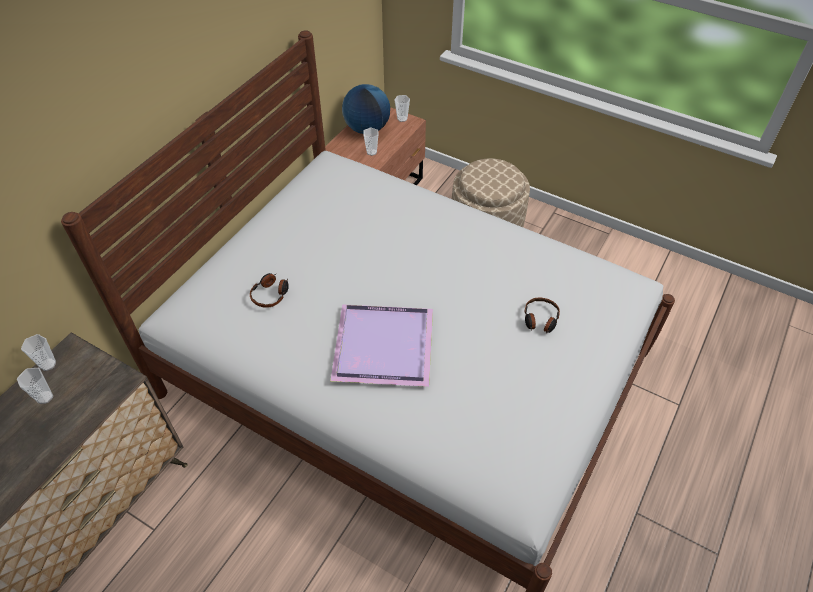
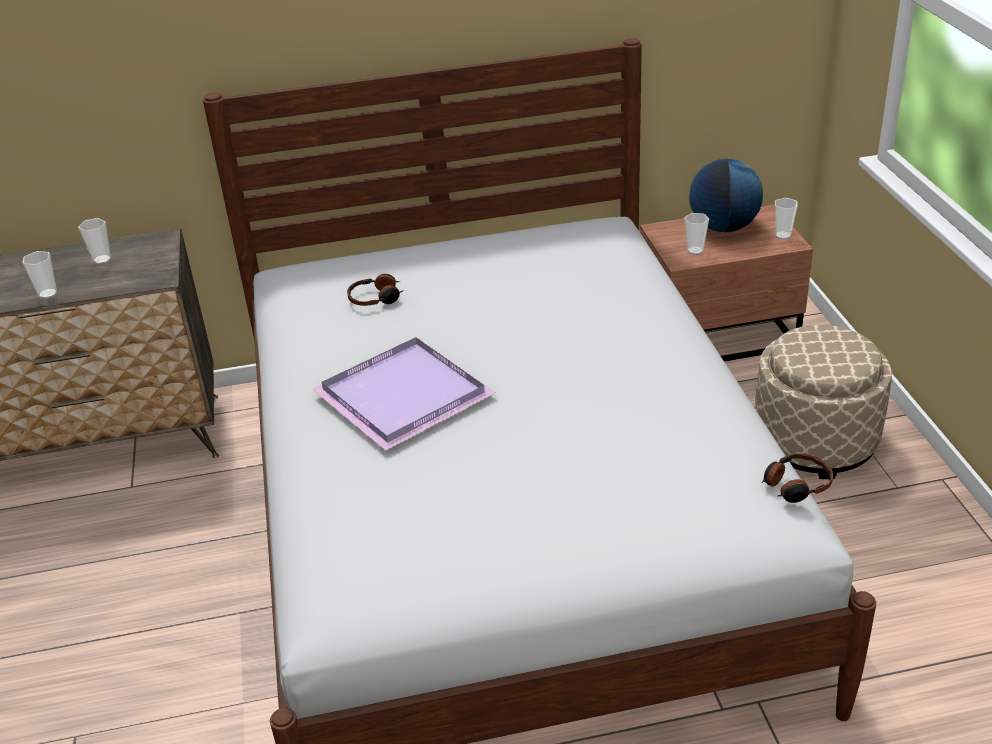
camera: 50 degrees right, 15 degrees down
cup [21,334,56,371] -> cup moved to [22,251,57,299]
headphones [524,298,560,334] -> headphones moved to [761,453,833,503]

